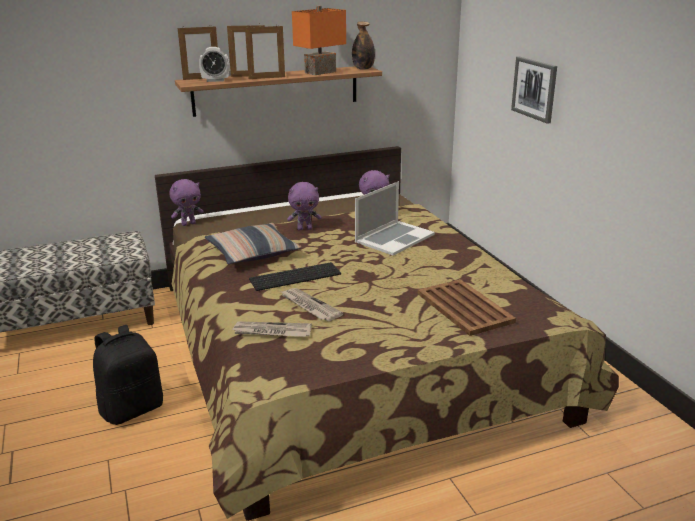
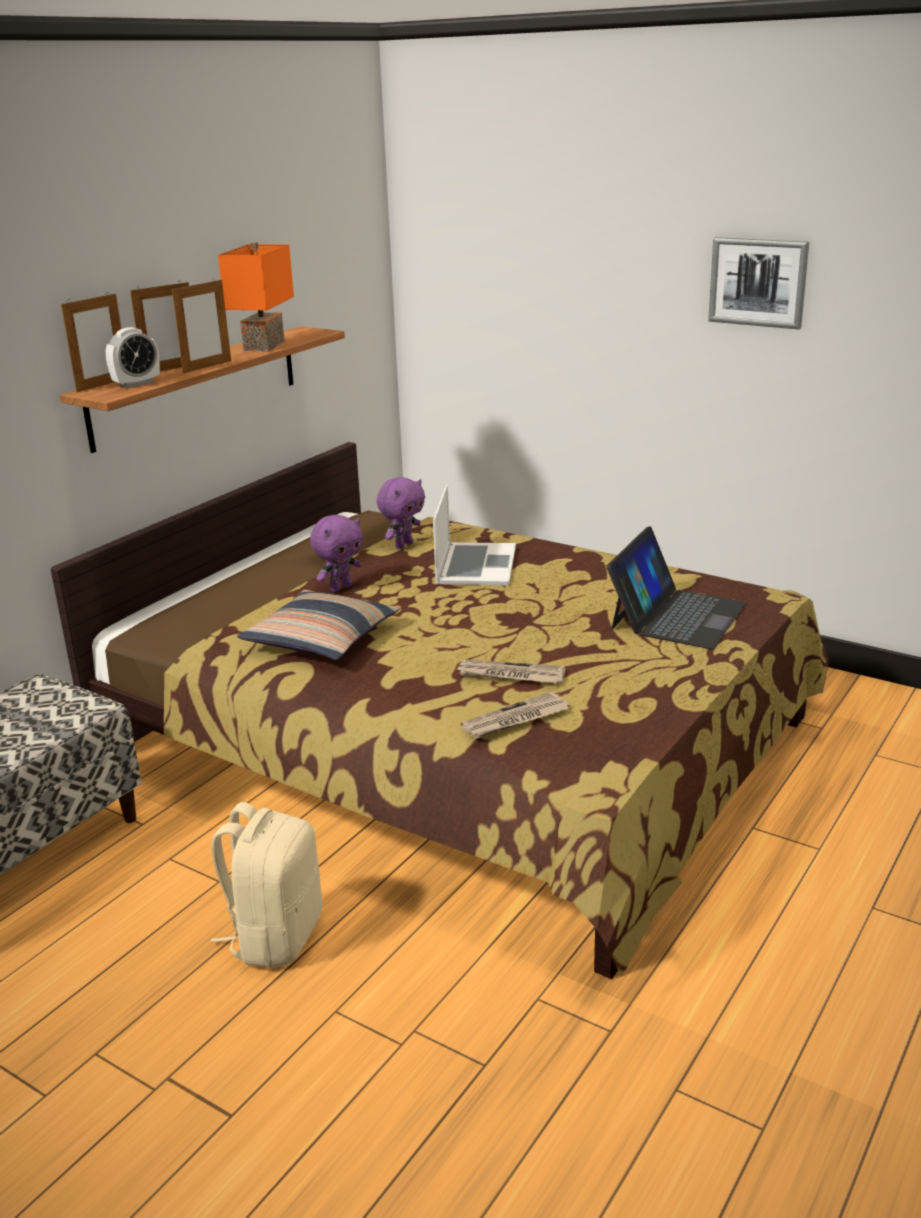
camera: 35 degrees left, 0 degrees up
black backpack [93,325,163,425] -> beige backpack [211,802,322,968]
purple plush toy [169,179,204,226] -> none
keyboard [249,262,341,291] -> none
bottle [352,22,375,70] -> none
brown tray [418,279,516,336] -> laptop [606,526,746,649]
picture [511,57,557,124] -> picture moved to [708,237,809,329]

